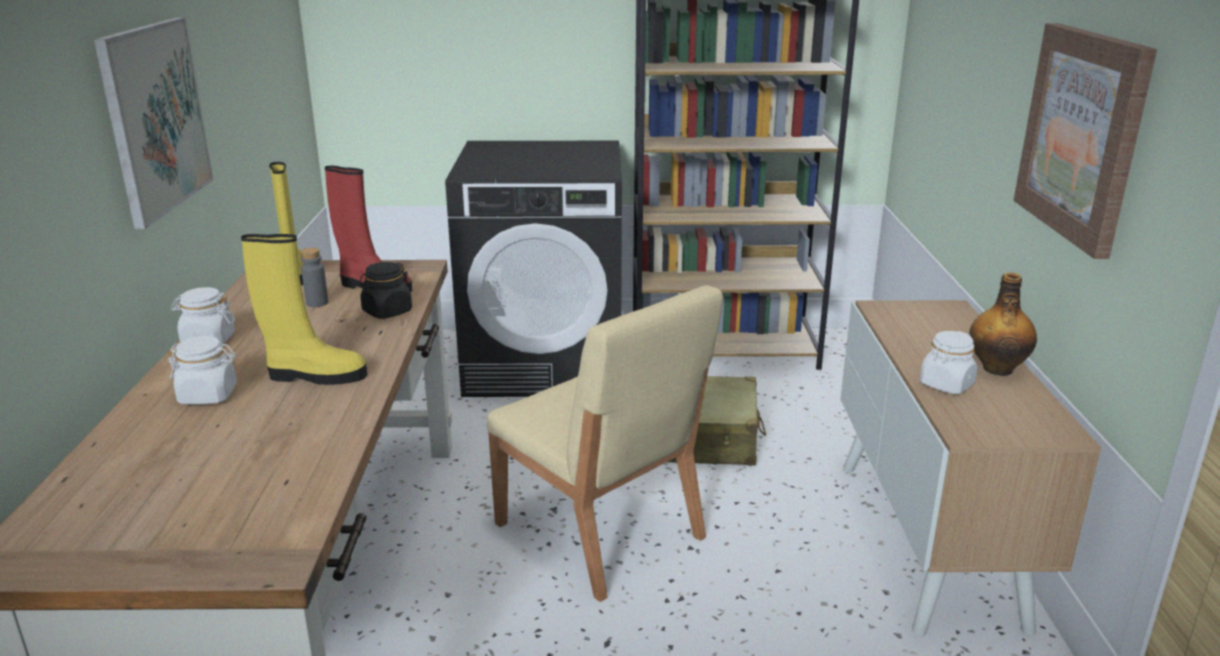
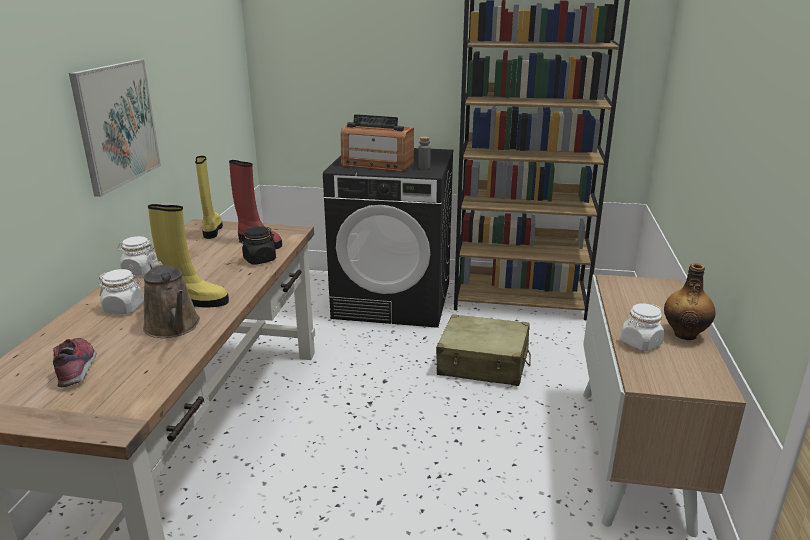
camera: 10 degrees right, 0 degrees up
grey bottle [301,248,328,307] -> grey bottle moved to [418,136,431,169]
beige chair [487,285,723,602] -> none
picture [1013,23,1157,259] -> none
none -> shoe [53,338,97,387]
none -> brown watering can [143,261,200,338]
none -> radio [340,114,414,172]

